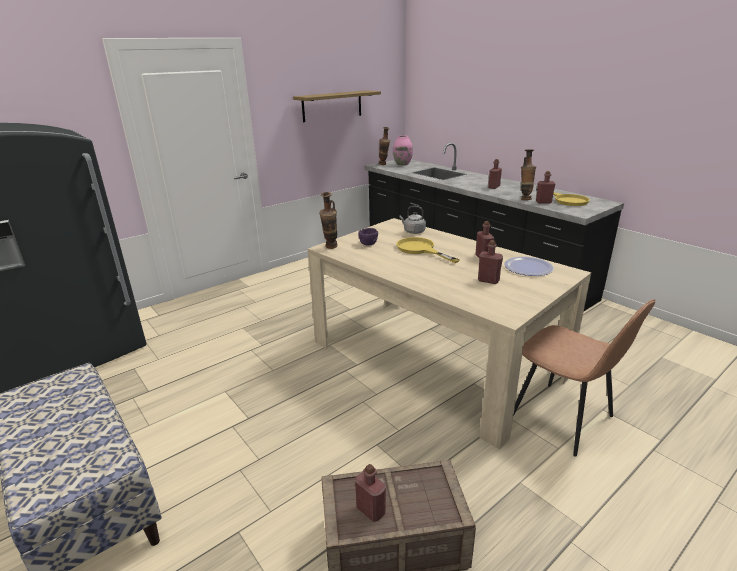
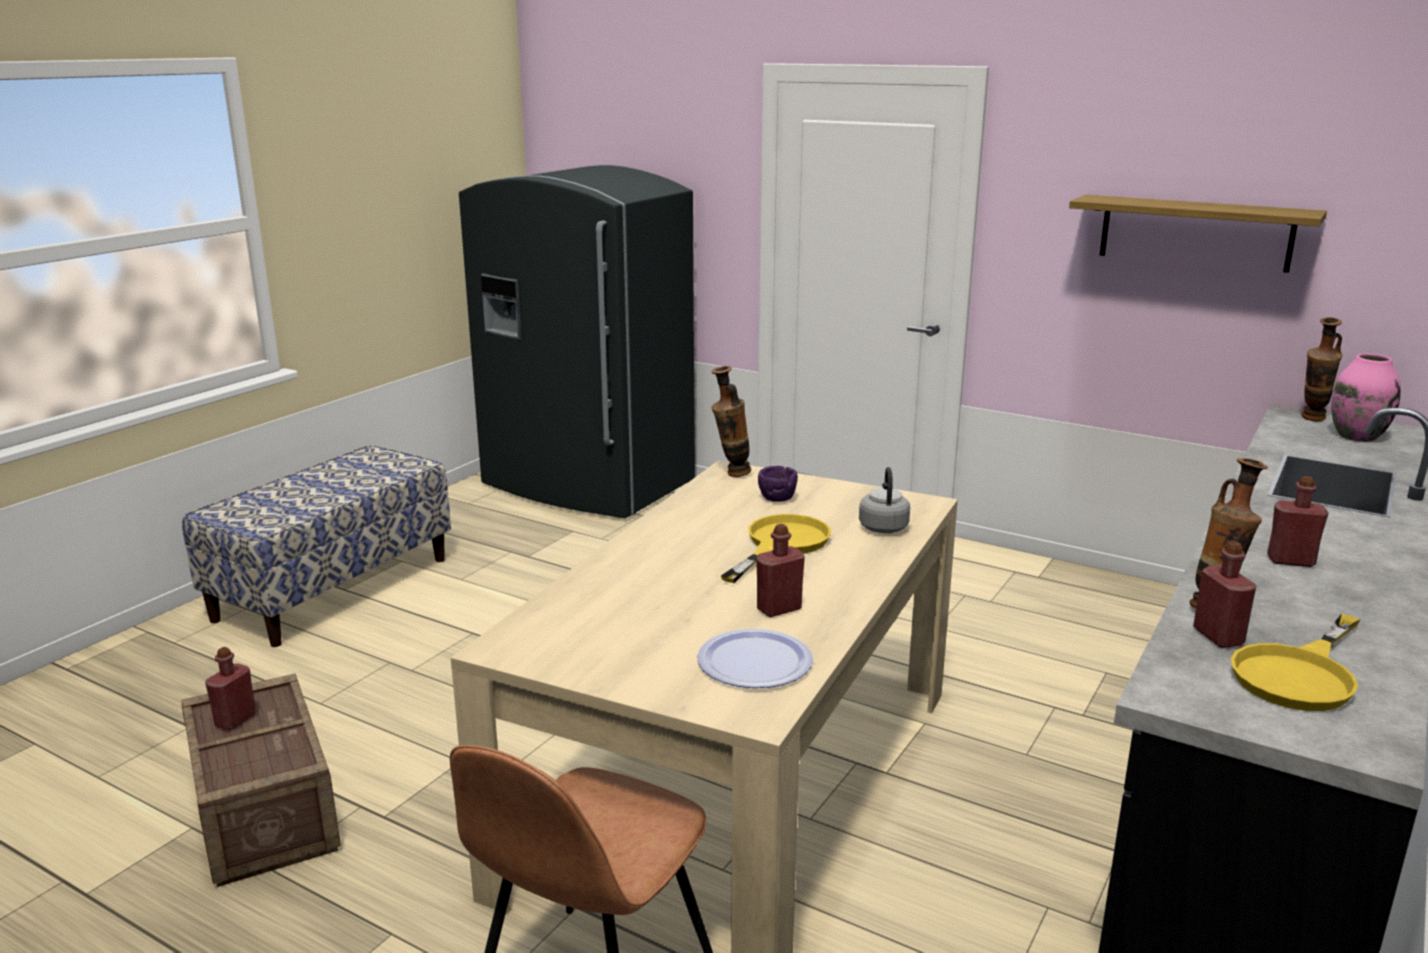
camera: 70 degrees right, 5 degrees down
red bottle [478,240,503,284] -> none

